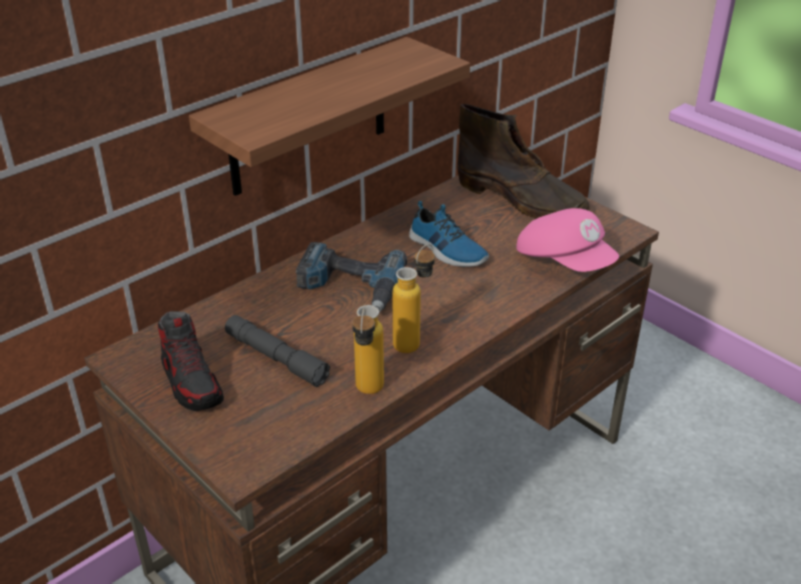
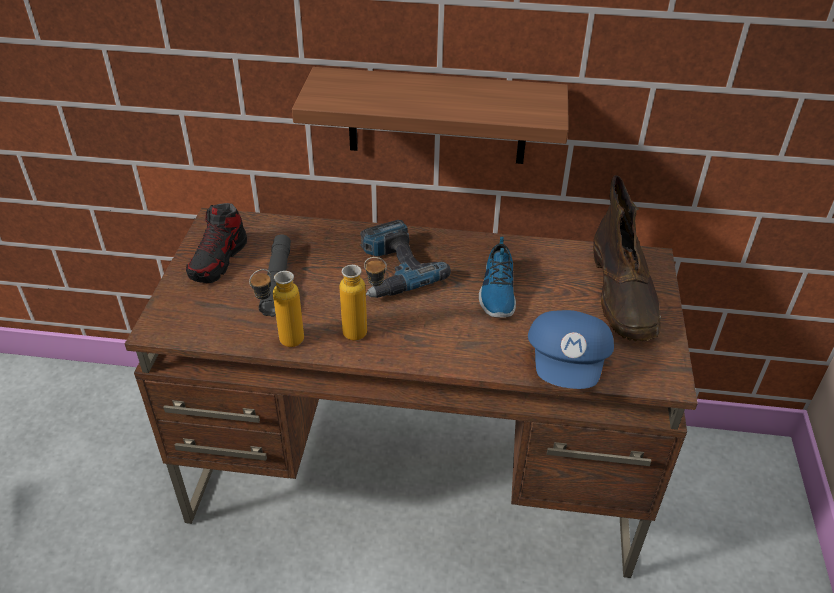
camera: 50 degrees right, 5 degrees up
pink cap [516,208,619,272] -> blue cap [528,310,614,389]

